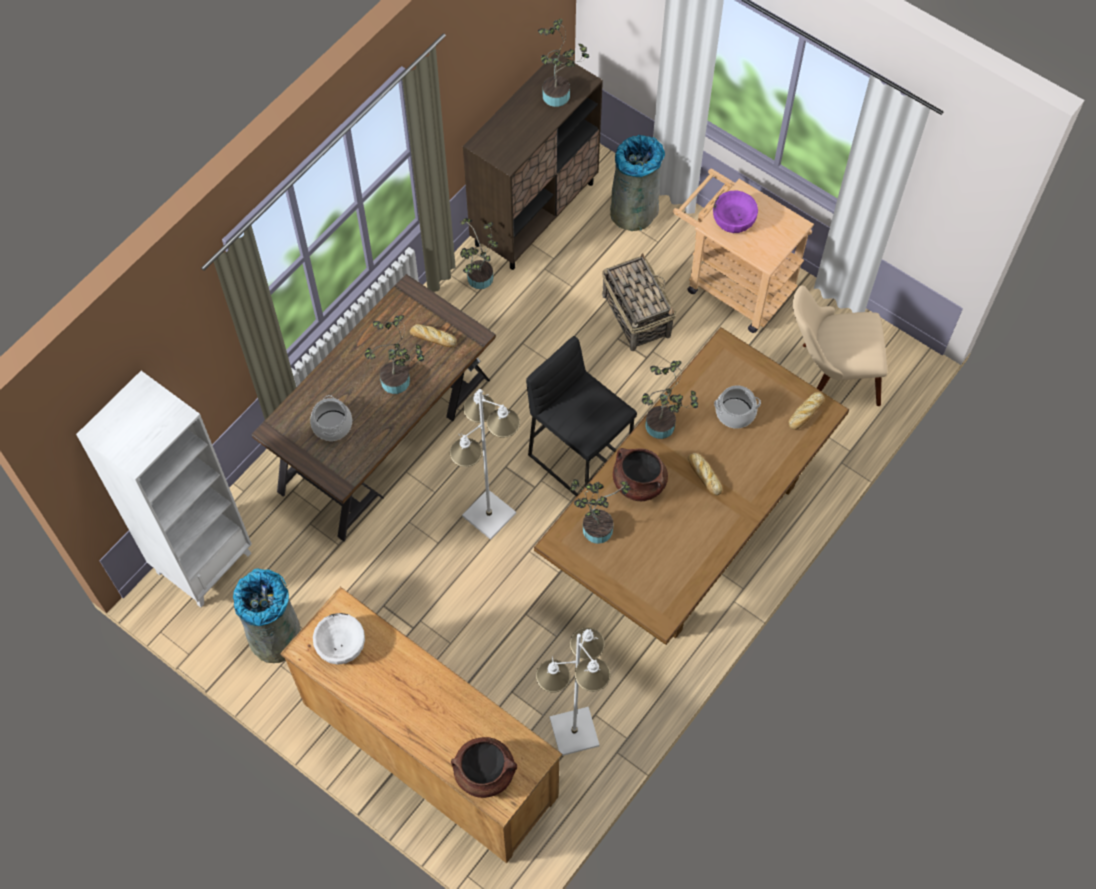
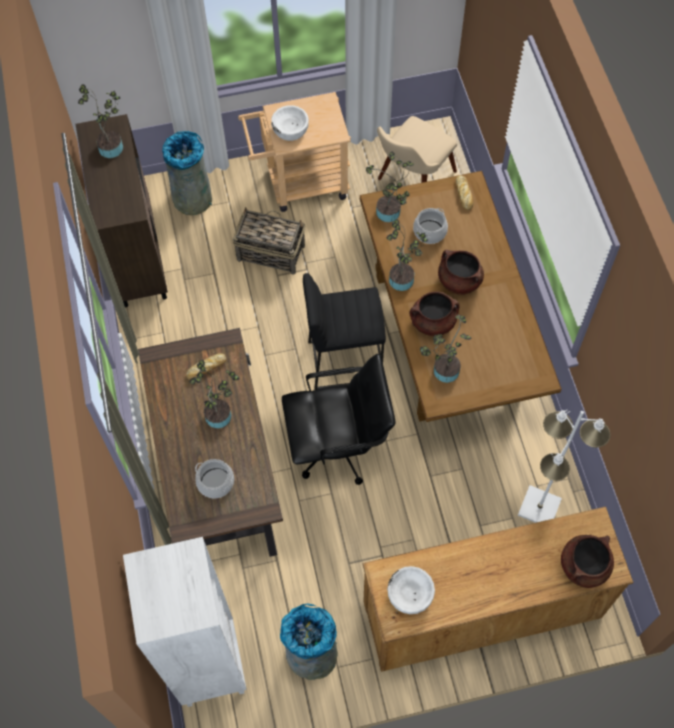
camera: 50 degrees left, 0 degrees up
white floor lamp [450,389,520,540] -> black office chair [282,354,395,485]
potted plant [460,218,498,289] -> potted plant moved to [366,152,414,222]
bread [688,453,722,495] -> brown cooking pot [438,250,484,295]
purple bowl [713,190,758,233] -> white bowl [271,105,309,141]

